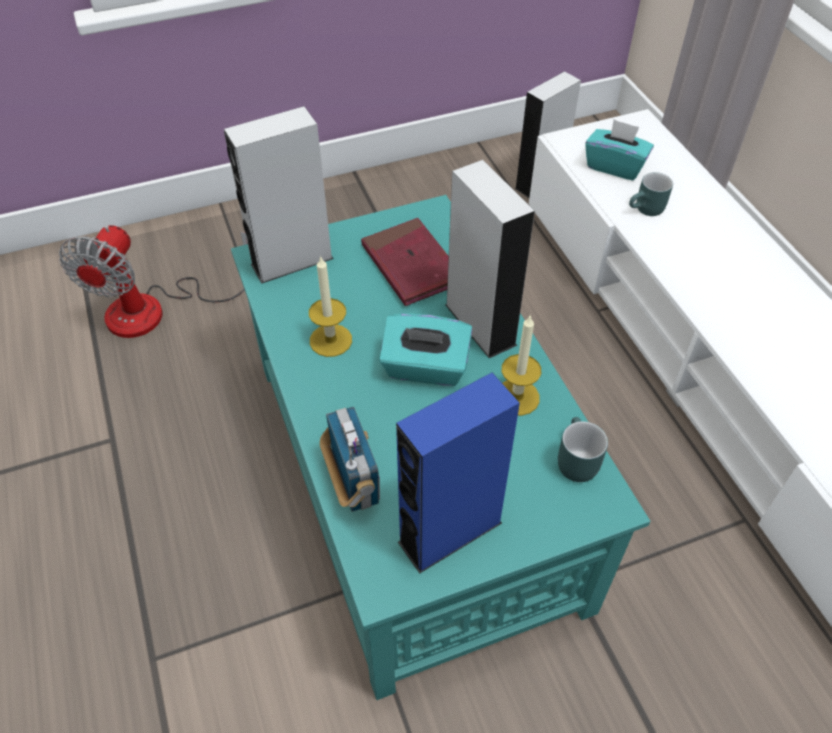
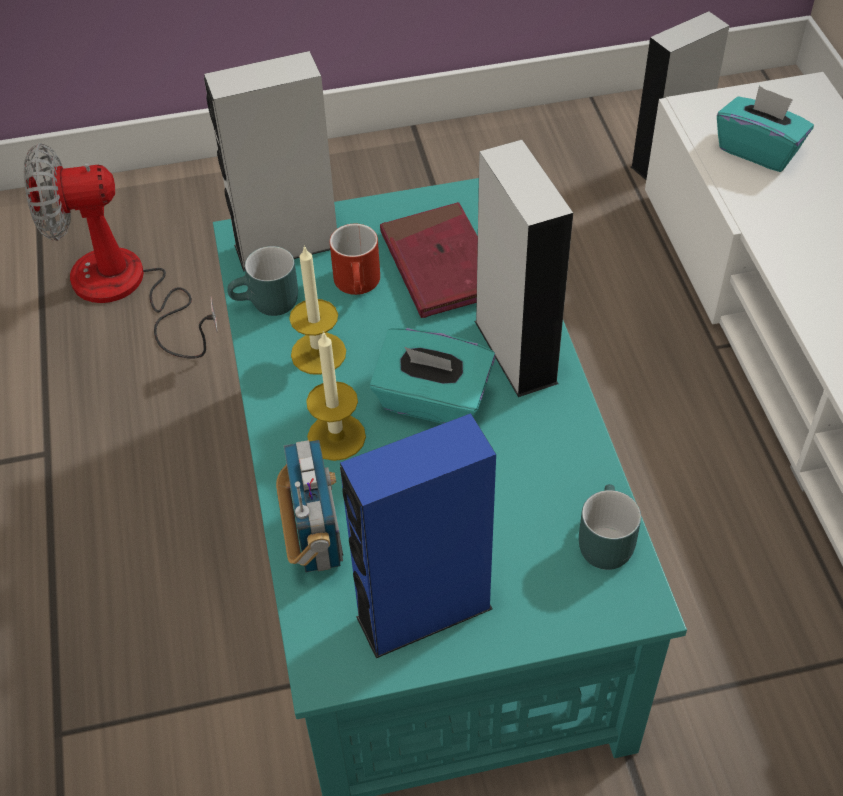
camera: 10 degrees right, 0 degrees up
fan [59,225,248,338] -> fan turned 60 degrees clockwise [24,143,217,359]
candle [502,316,541,416] -> candle moved to [306,331,366,461]
turquoise mug [629,172,673,216] -> turquoise mug moved to [227,246,298,316]
none -> red mug [330,224,380,295]

